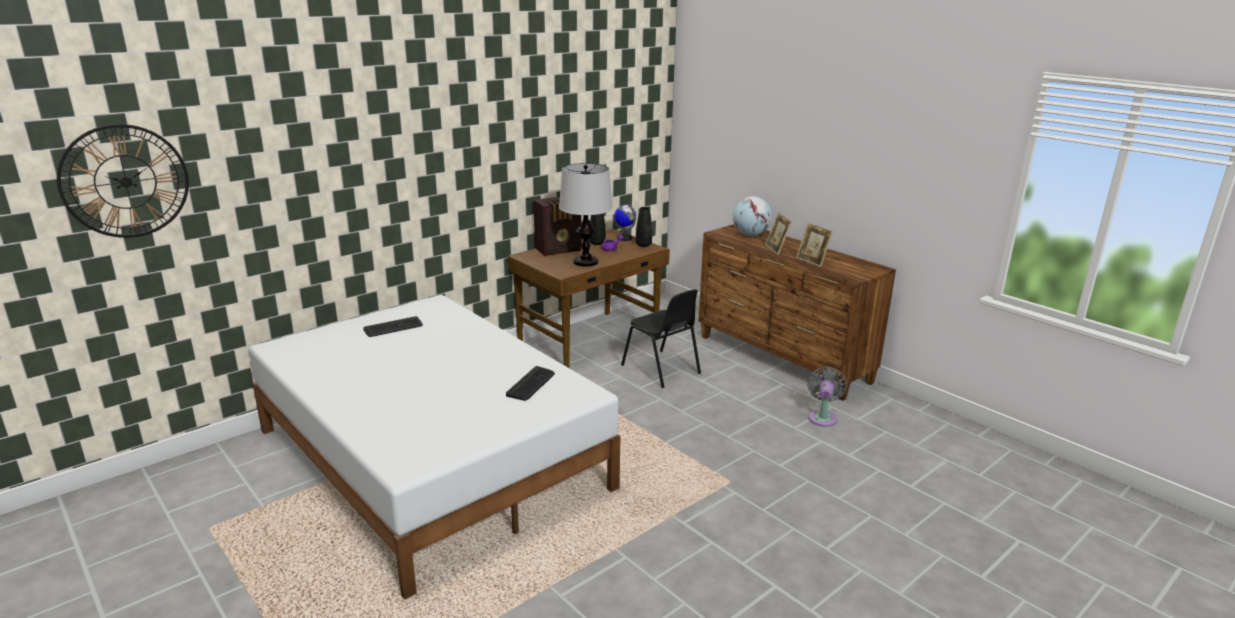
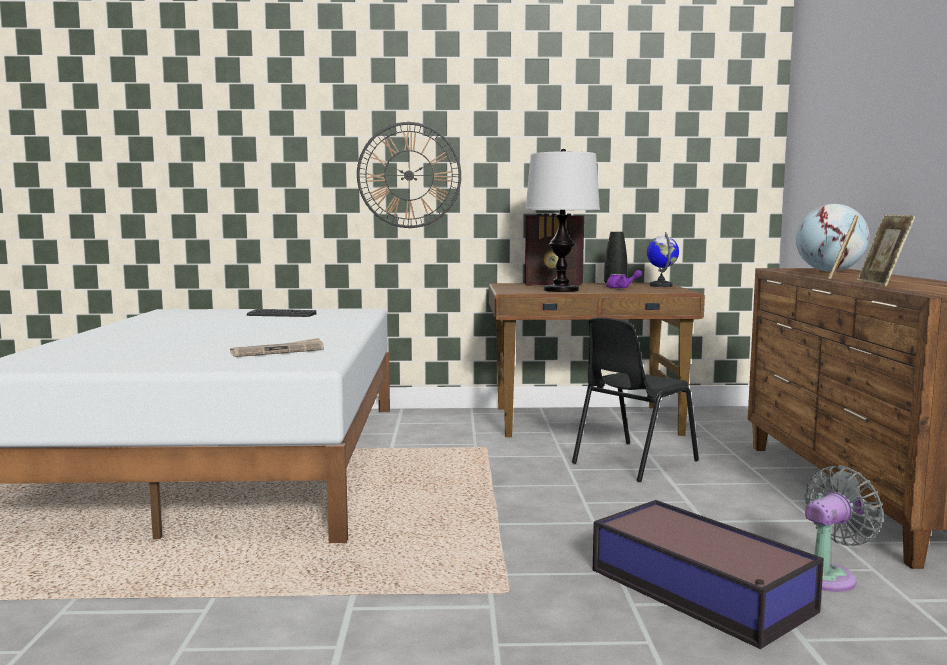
camera: 40 degrees right, 15 degrees down
wall clock [57,124,189,238] -> wall clock moved to [357,122,461,228]
keyboard [506,366,555,401] -> newspaper [230,338,324,357]
black chair [621,289,701,388] -> black chair turned 45 degrees clockwise [572,317,699,482]
black vase [636,207,652,247] -> none
none -> storage box [593,500,824,649]

